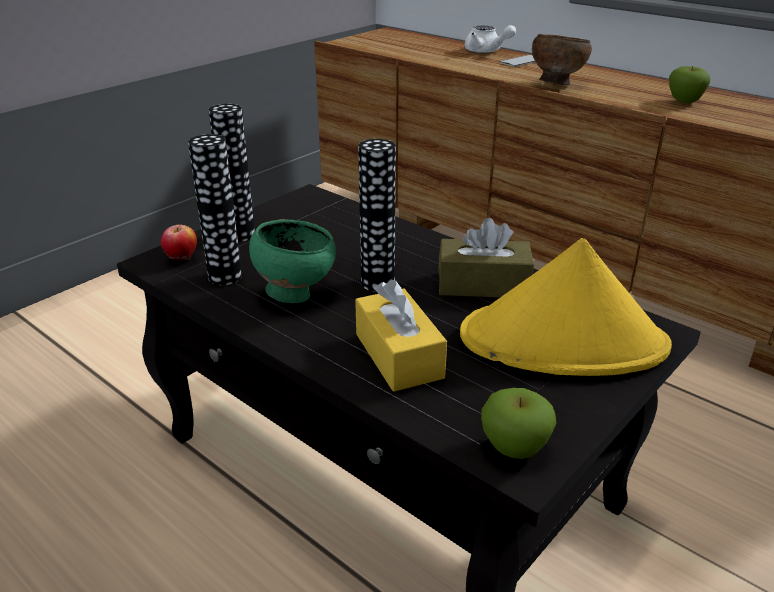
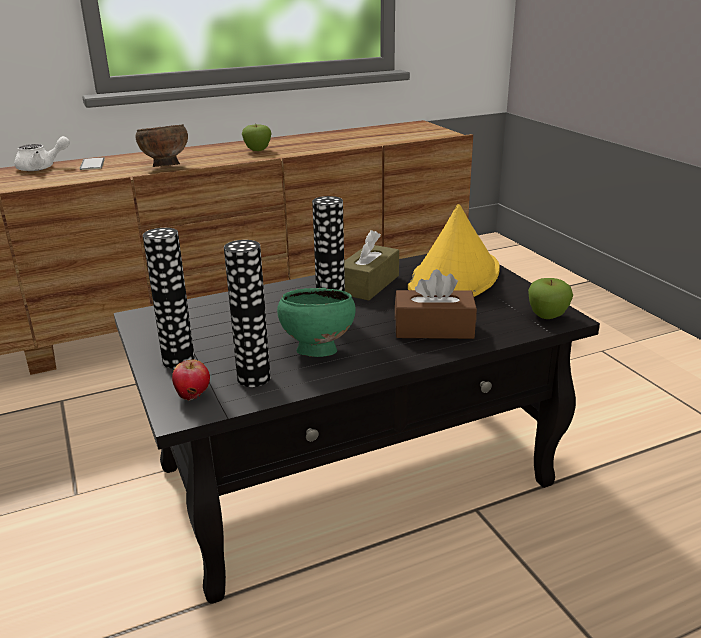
camera: 65 degrees left, 5 degrees down
yellow tissue box [355,280,447,392] -> brown tissue box [395,269,477,339]

